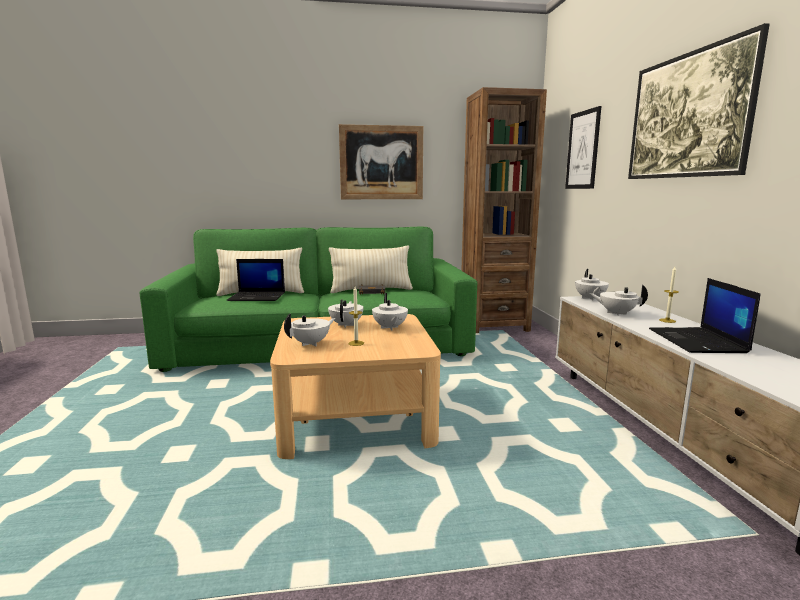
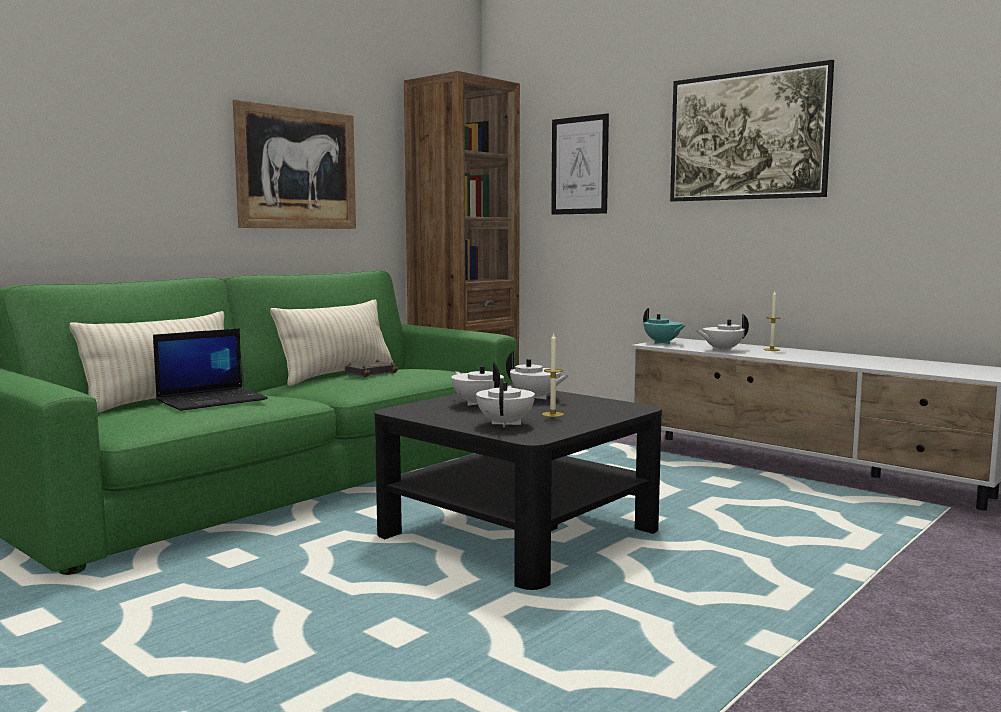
camera: 40 degrees left, 5 degrees down
beige coffee table [270,314,441,459] -> black coffee table [374,385,662,590]
white teapot [575,269,609,301] -> turquoise teapot [643,308,685,344]
laptop [649,278,760,353] -> none

